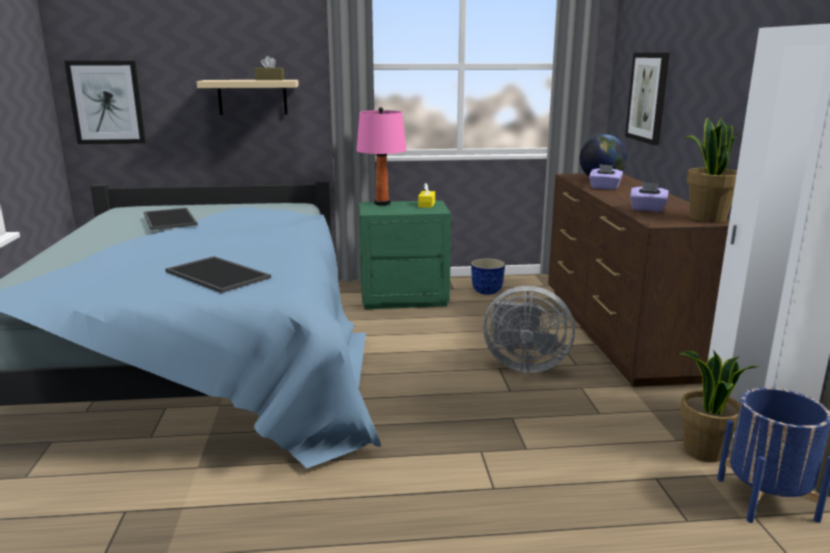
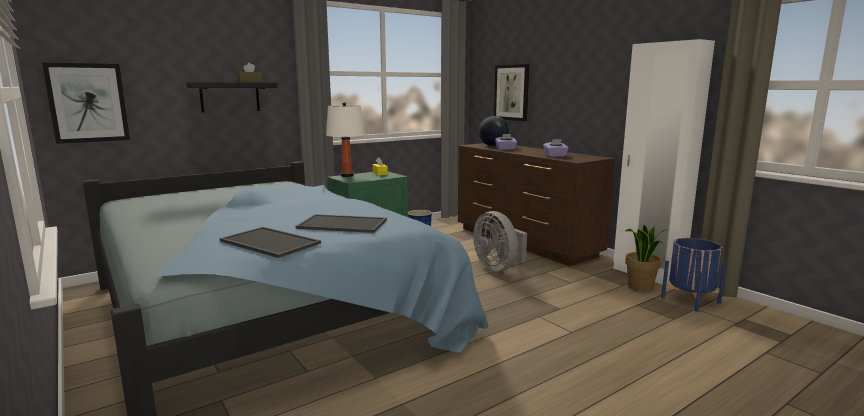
camera: 30 degrees left, 5 degrees down
tray [144,208,198,230] -> tray moved to [220,227,321,258]
beige shelf [197,80,299,115] -> black shelf [186,82,278,112]
pink table lamp [356,107,406,205] -> white table lamp [326,102,365,177]
grey fan [483,286,575,373] -> grey fan turned 75 degrees clockwise [473,211,527,272]
potted plant [684,118,738,223] -> none

